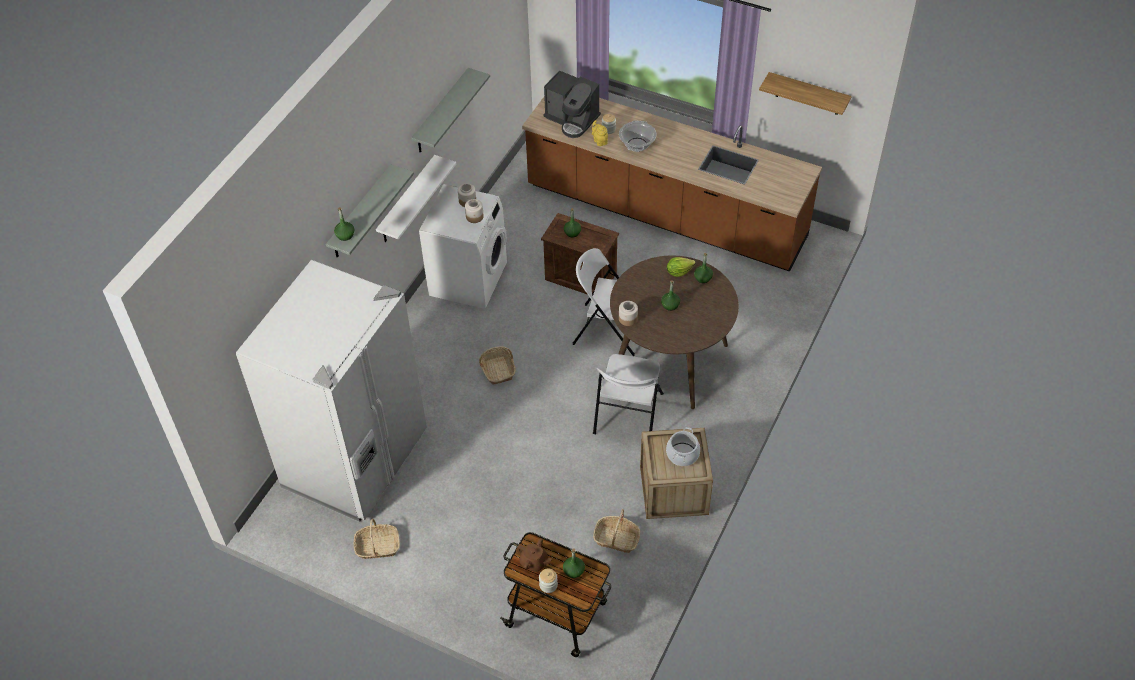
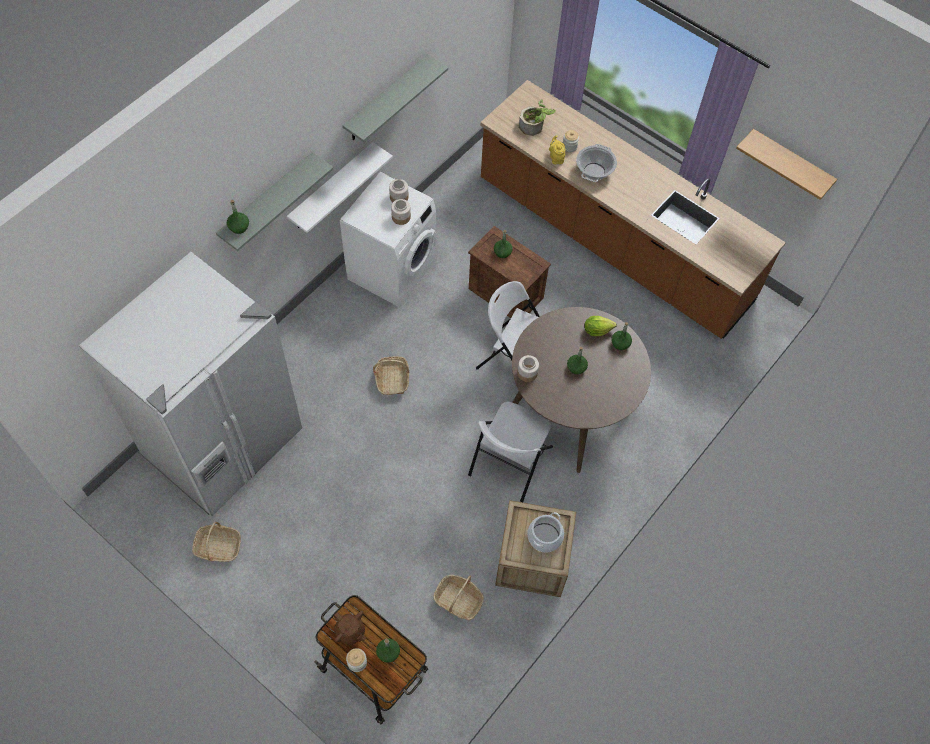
camera: 10 degrees right, 10 degrees up
coffee machine [543,71,601,138] -> potted plant [519,99,556,136]

